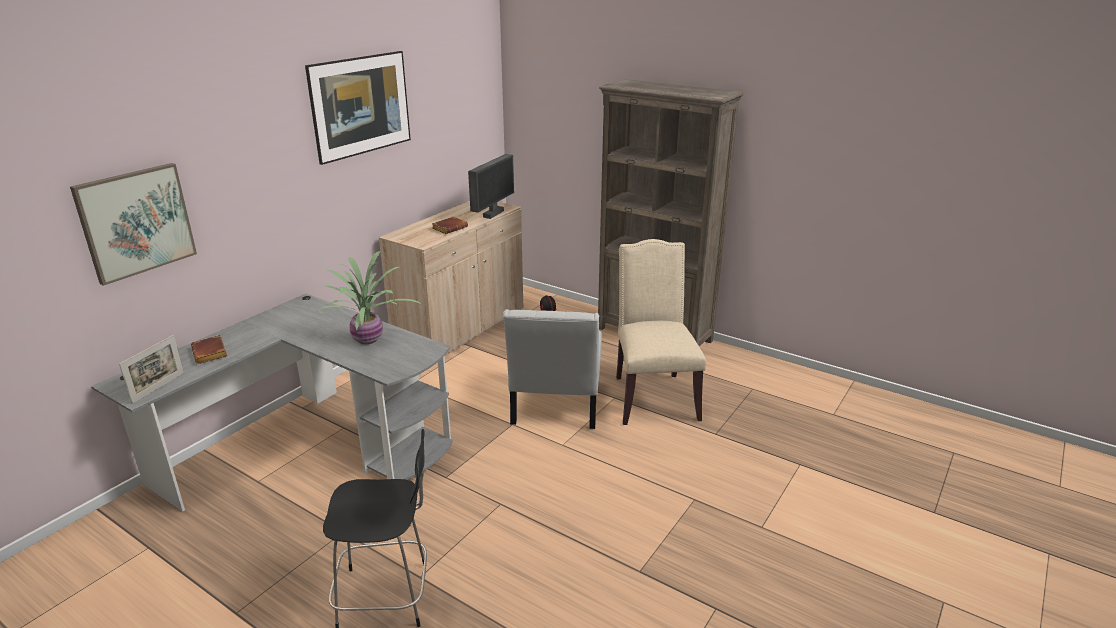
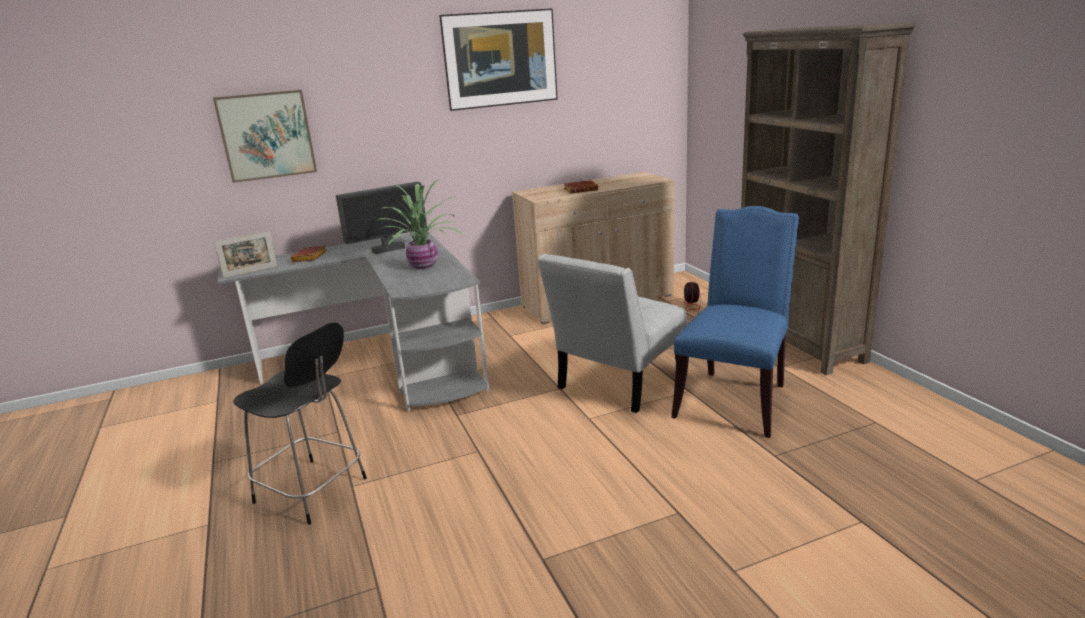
camera: 35 degrees right, 5 degrees down
monitor [468,154,514,219] -> monitor moved to [336,181,427,254]
beige chair [616,239,706,425] -> blue chair [671,206,799,438]

